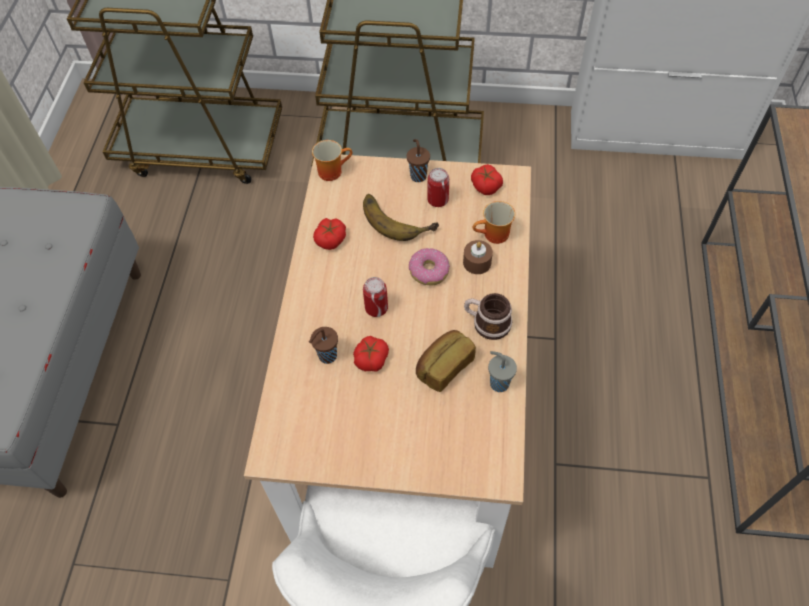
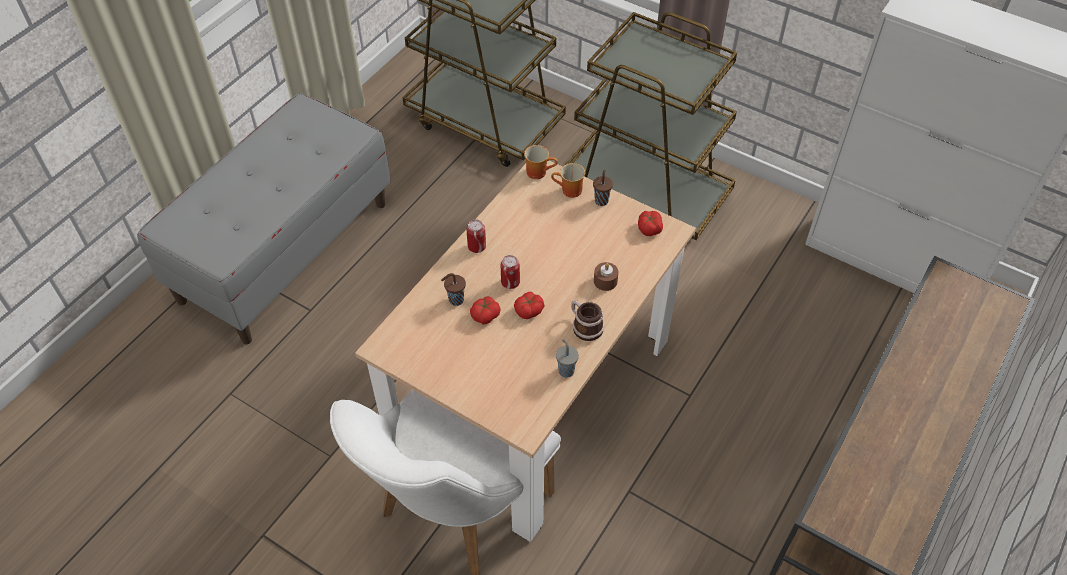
camera: 25 degrees right, 5 degrees down
tomato [313,218,346,250] -> tomato moved to [514,292,545,319]
banana [363,194,439,241] -> none
donut [409,248,450,285] -> none
bread [416,330,476,392] -> none
can [427,168,449,207] -> can moved to [467,220,486,253]
mug [473,201,515,244] -> mug moved to [551,163,585,198]

